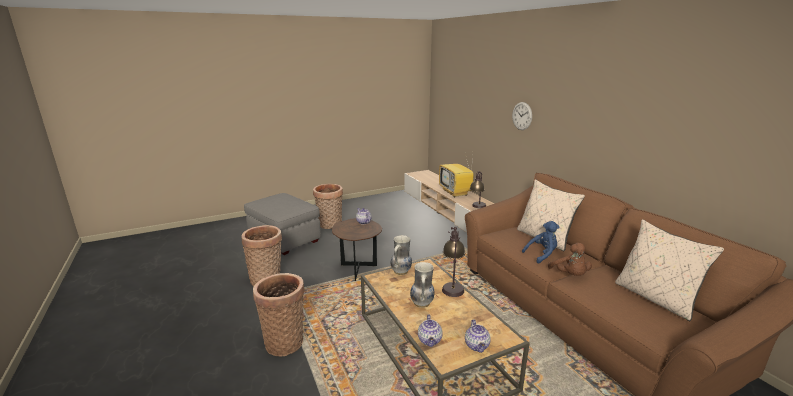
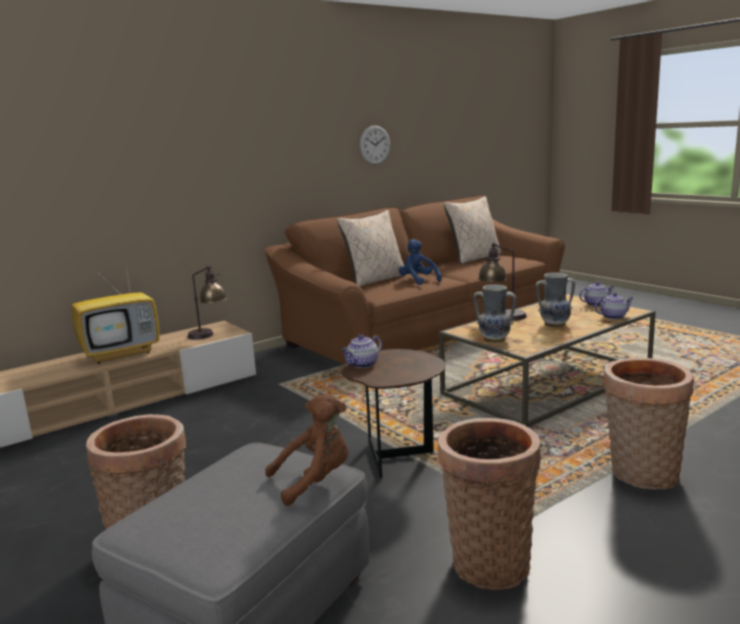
camera: 100 degrees left, 5 degrees down
wall clock [512,102,532,130] -> wall clock moved to [360,125,390,165]
brown plush toy [548,243,592,276] -> brown plush toy moved to [265,393,349,506]

